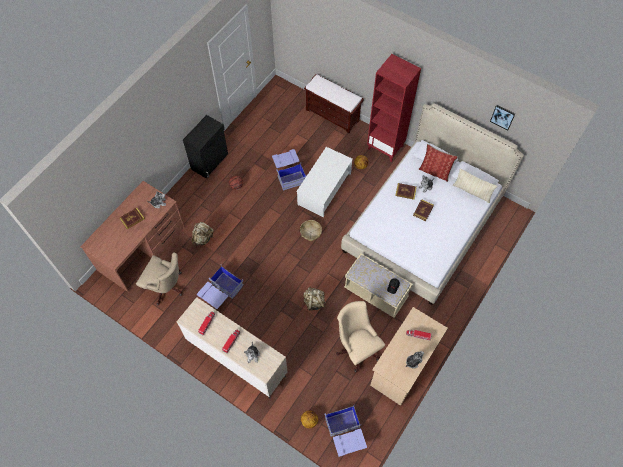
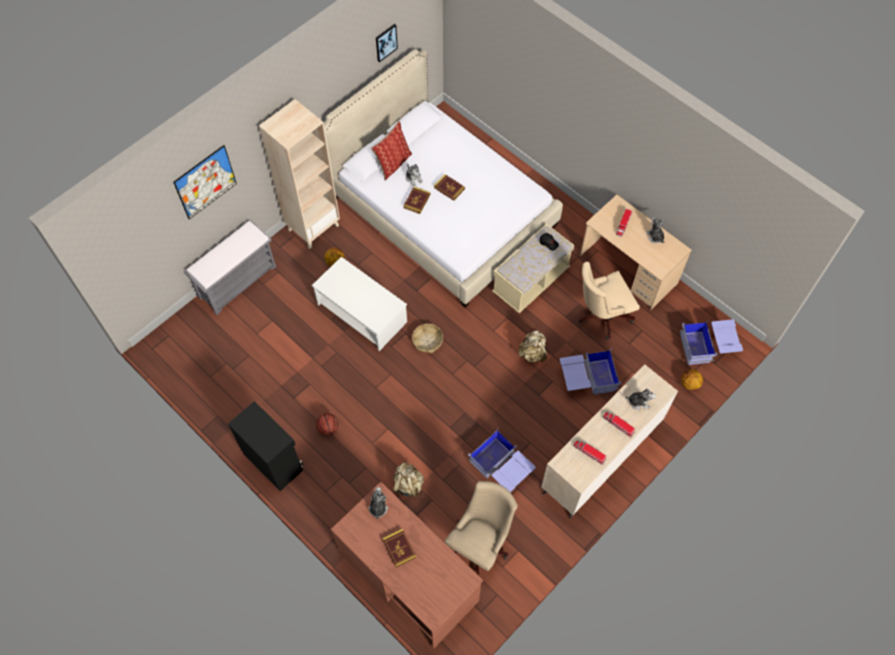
camera: 80 degrees left, 0 degrees up
blue storage box [272,149,307,190] -> blue storage box moved to [560,348,621,395]
brown bench [304,74,364,133] -> grey bench [184,220,276,315]
red bookcase [367,54,421,162] -> beige bookcase [259,99,340,249]
beige pillow [453,168,498,203] -> none
none -> picture [173,145,237,220]

